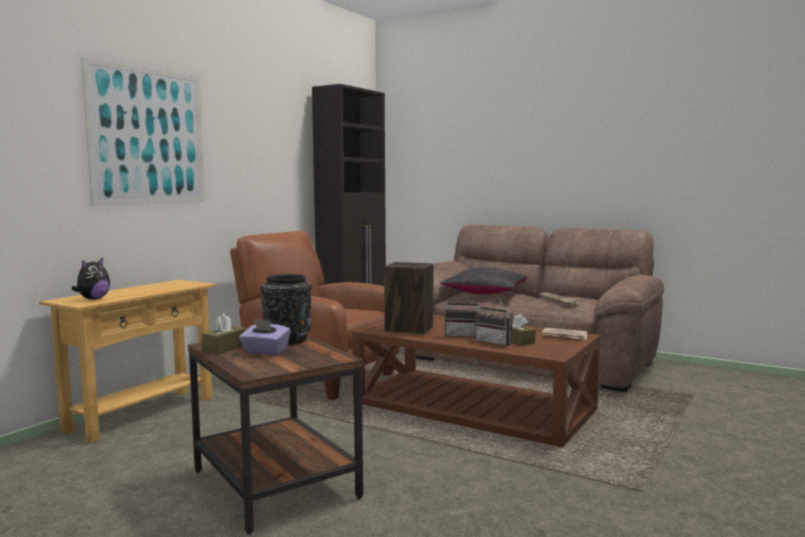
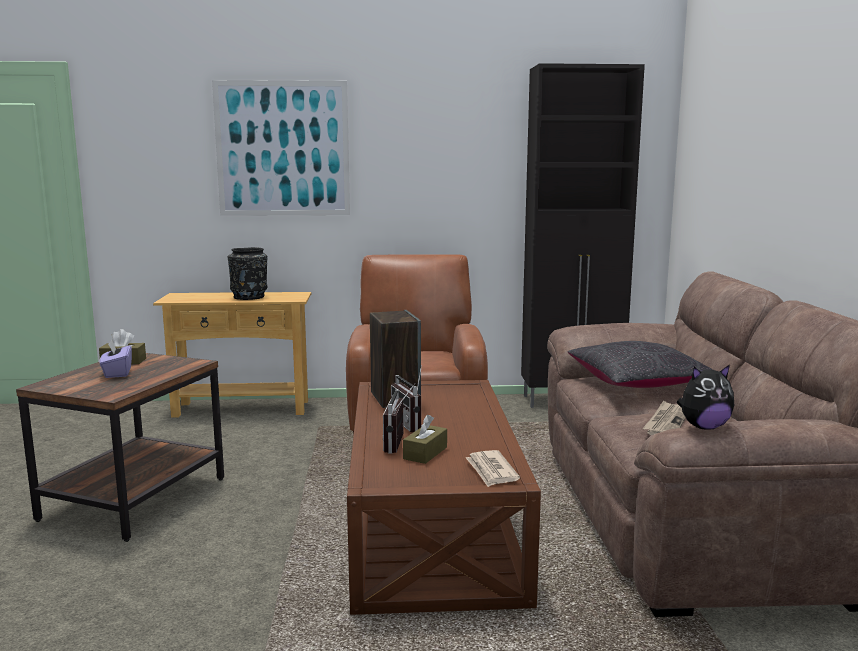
camera: 55 degrees right, 5 degrees up
plush toy [72,258,110,300] -> plush toy moved to [677,365,734,430]
black vase [260,274,312,345] -> black vase moved to [228,247,268,300]

